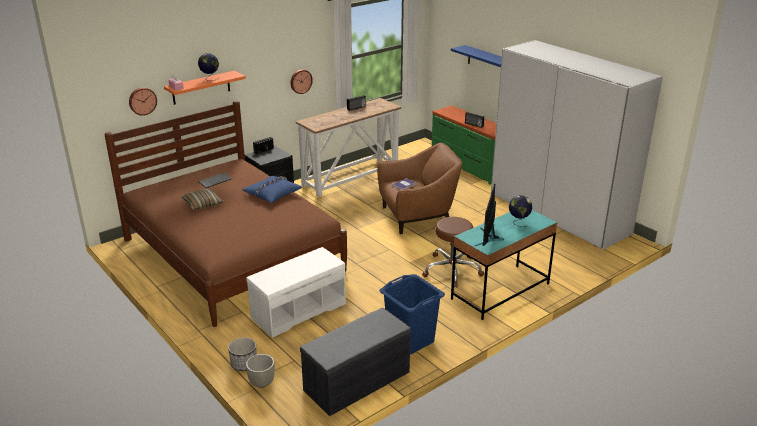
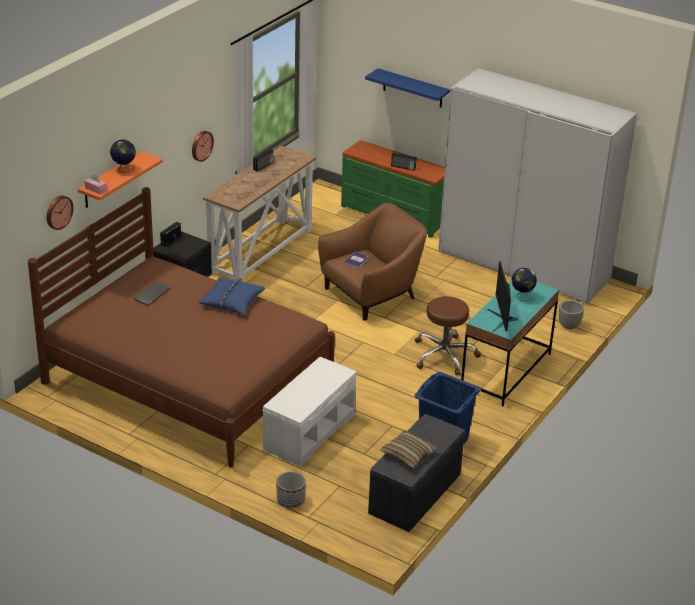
camera: 20 degrees left, 5 degrees up
pillow [182,189,223,210] -> pillow moved to [380,430,438,468]
grey planter [246,354,275,388] -> grey planter moved to [559,300,584,329]

